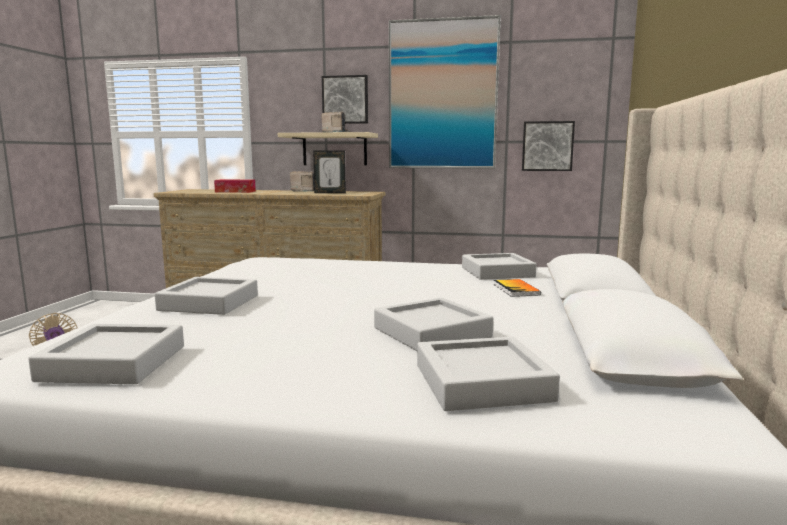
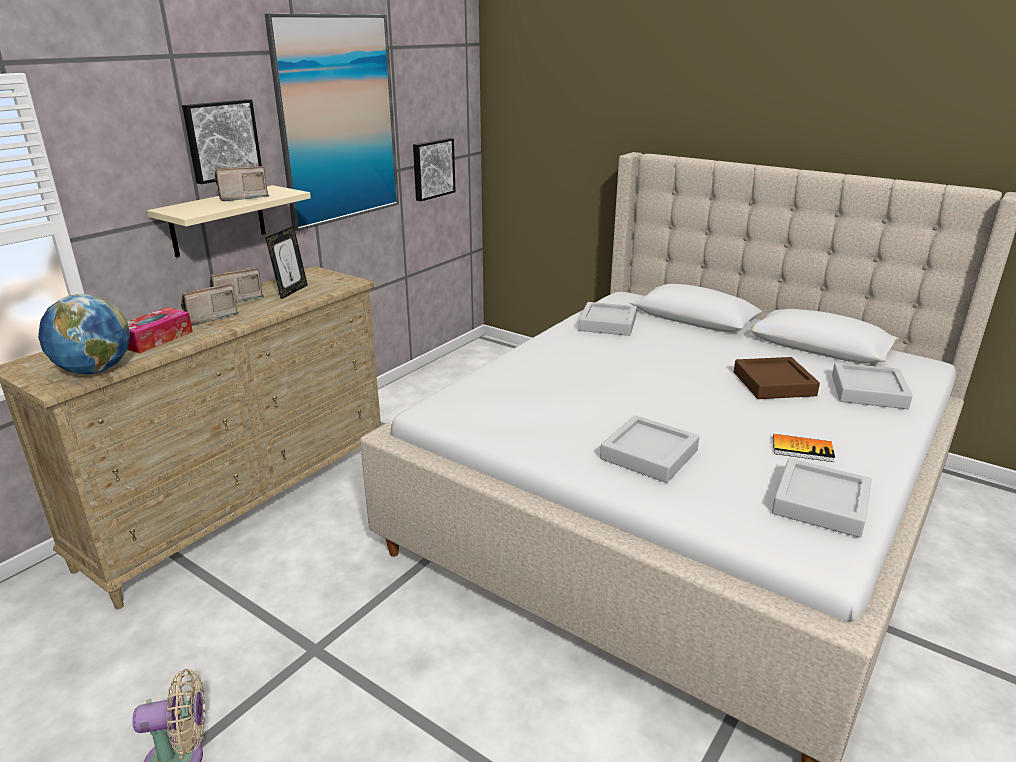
camera: 65 degrees left, 15 degrees up
grey tray [374,297,493,351] -> brown tray [734,357,820,399]
book [493,279,541,297] -> book moved to [773,434,835,462]
none -> globe [38,294,130,374]
none -> radio [181,283,239,325]

